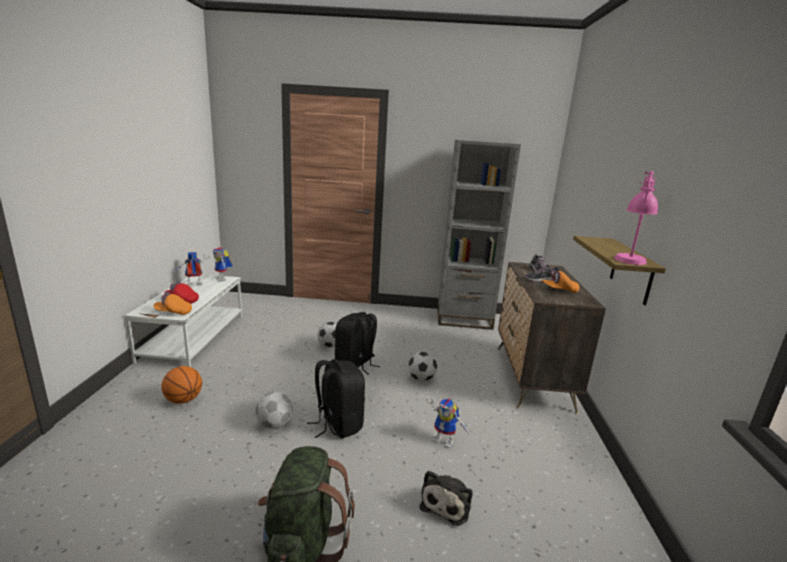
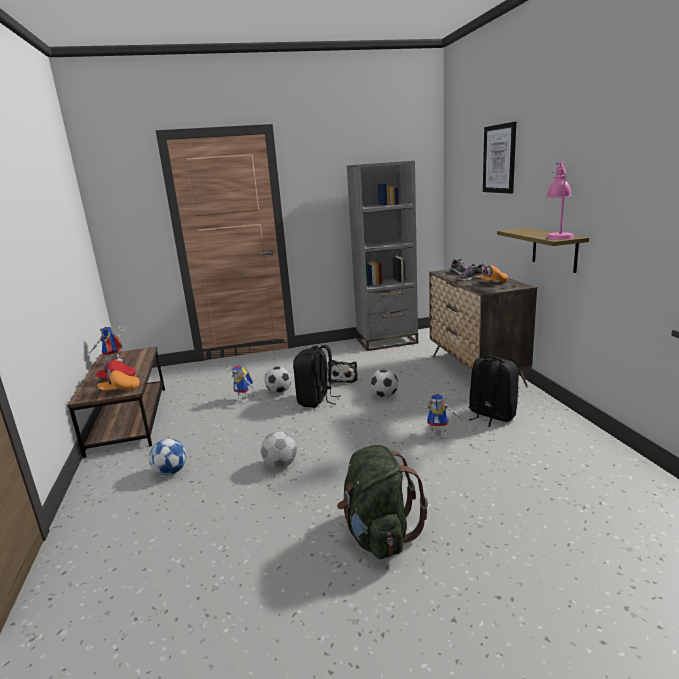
camera: 15 degrees left, 0 degrees up
white coffee table [124,274,242,367] -> brown coffee table [67,347,165,458]
basketball [161,366,202,404] -> football [149,439,187,475]
toy robot [213,247,232,282] -> toy robot moved to [226,366,255,404]
black backpack [307,359,365,438] -> black backpack moved to [469,356,519,427]
plush toy [420,470,473,526] -> plush toy moved to [328,360,358,383]
none -> picture [483,122,516,194]

